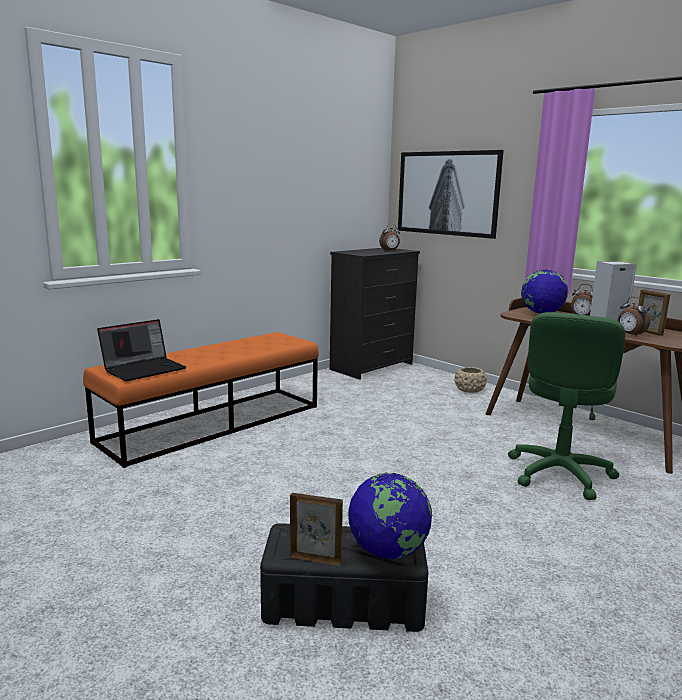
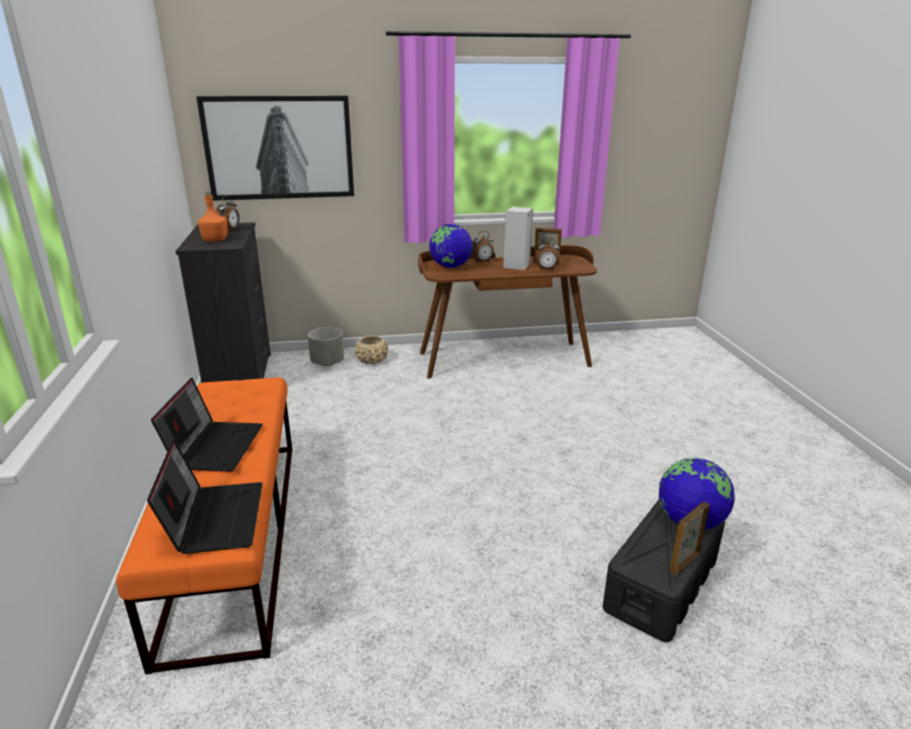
camera: 55 degrees left, 10 degrees up
green office chair [508,312,626,500] -> none
none -> laptop [151,378,263,472]
none -> orange bottle [198,192,228,242]
none -> grey planter [308,327,344,366]

